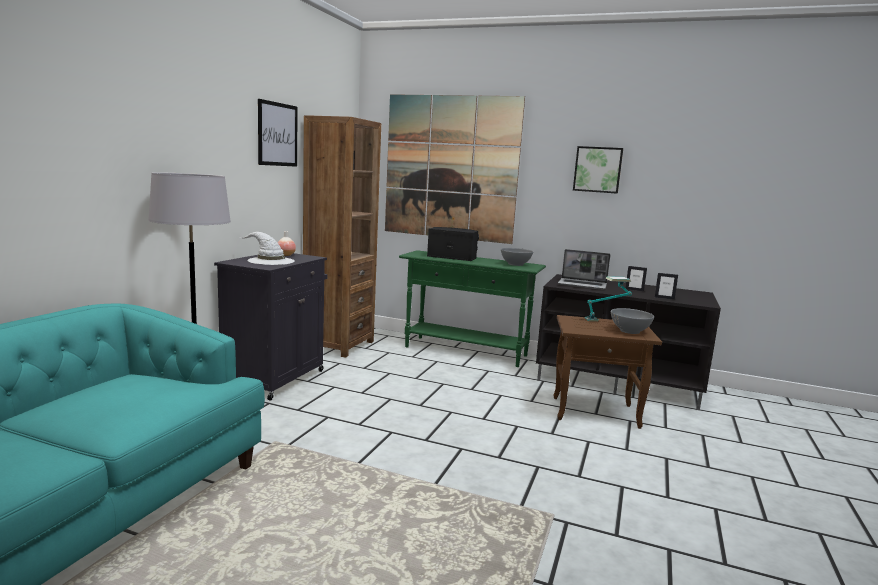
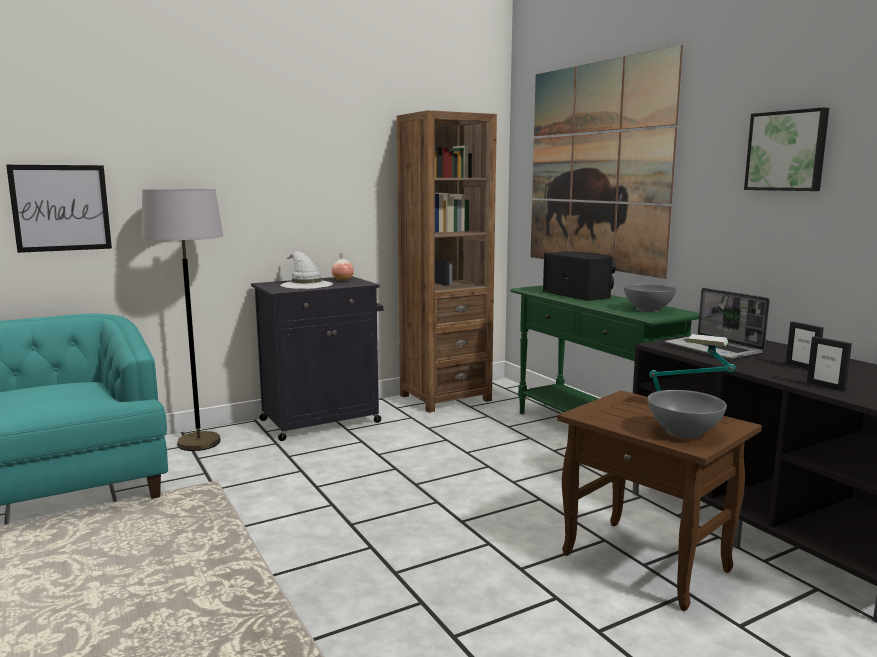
camera: 40 degrees right, 0 degrees up
picture [258,99,298,167] -> picture moved to [6,165,112,253]

